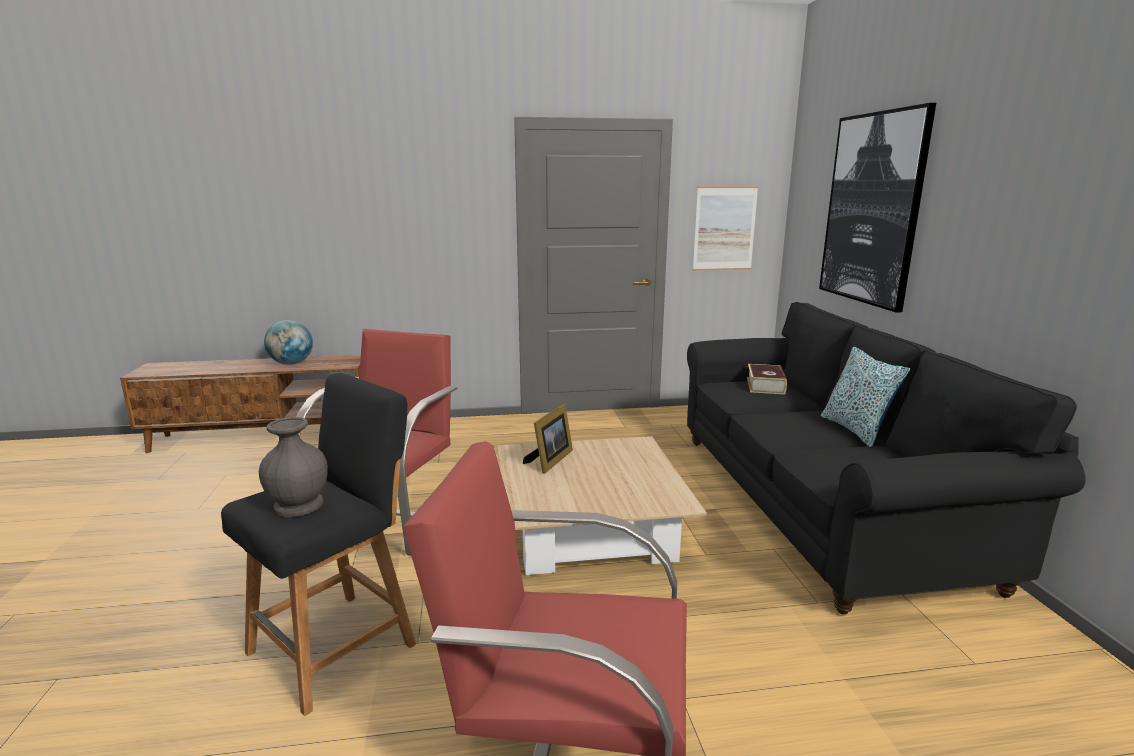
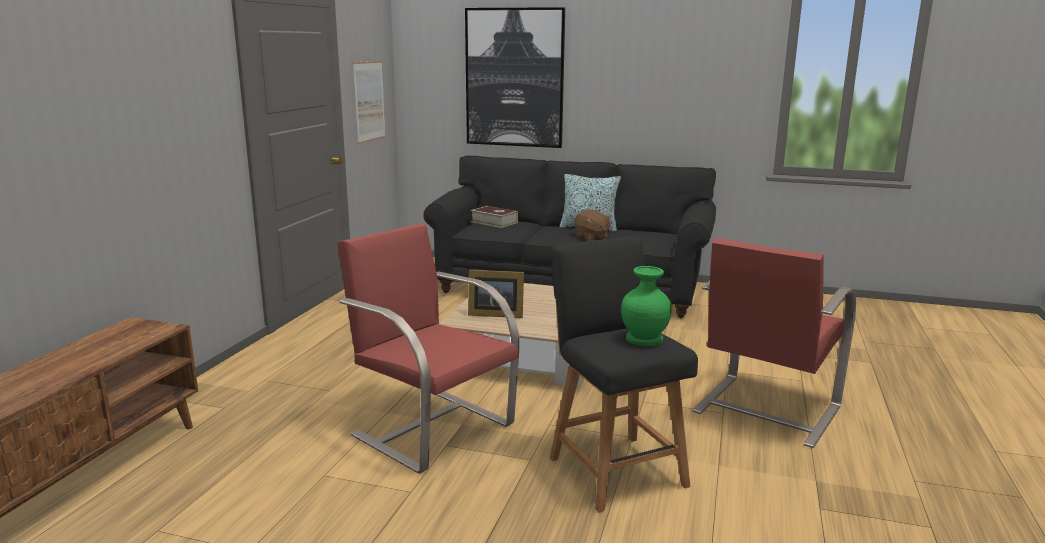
camera: 65 degrees left, 0 degrees up
grey vase [259,417,328,517] -> green vase [621,266,672,346]
globe [264,320,313,365] -> none
picture frame [523,404,573,474] -> picture frame turned 135 degrees clockwise [468,270,524,318]
none -> brown plush toy [574,210,612,241]

